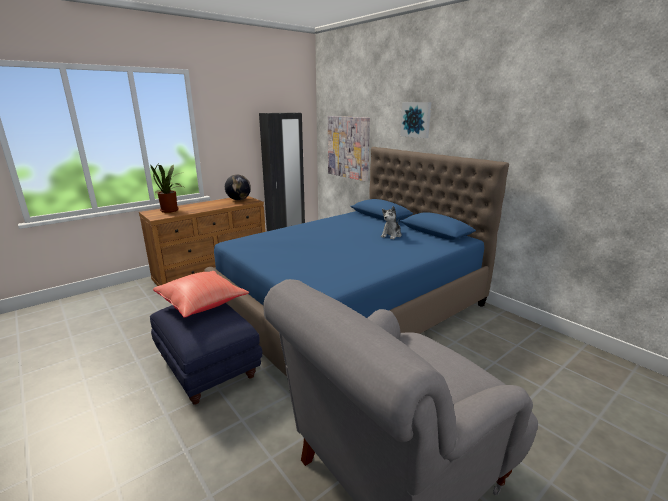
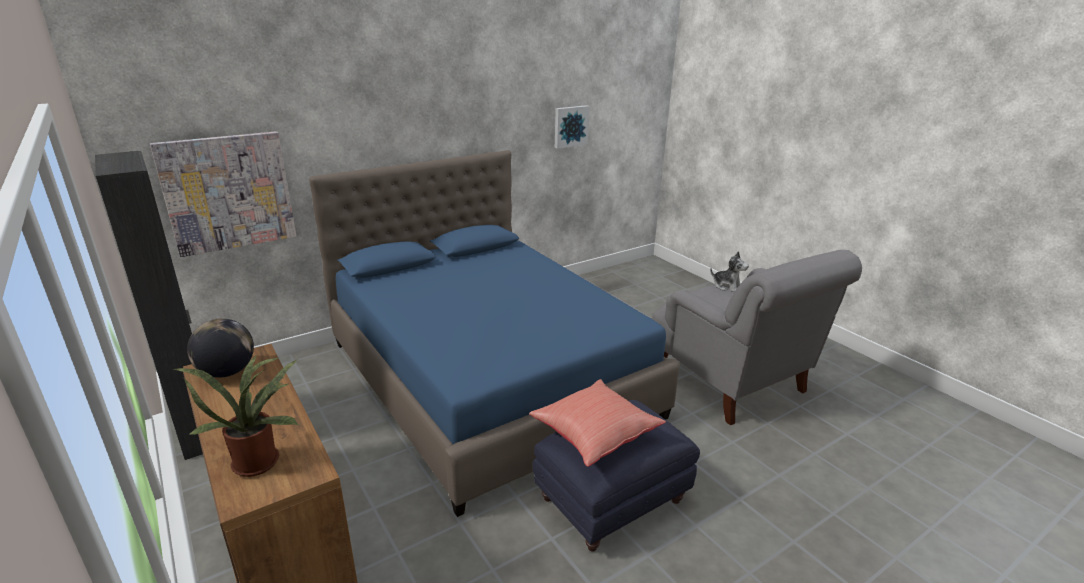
camera: 85 degrees left, 5 degrees up
plush toy [381,206,401,240] -> plush toy moved to [710,251,749,292]
picture [400,102,431,138] -> picture moved to [555,105,590,149]

